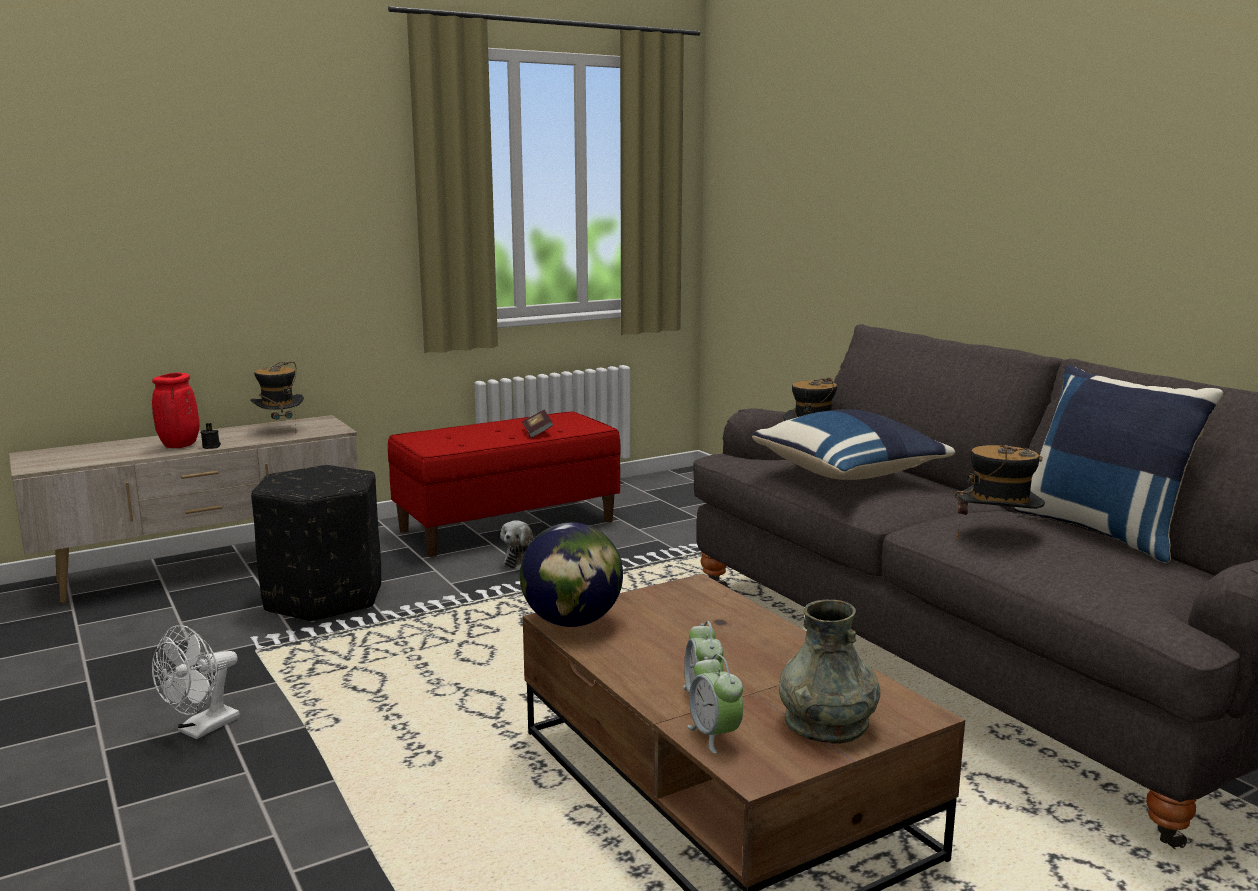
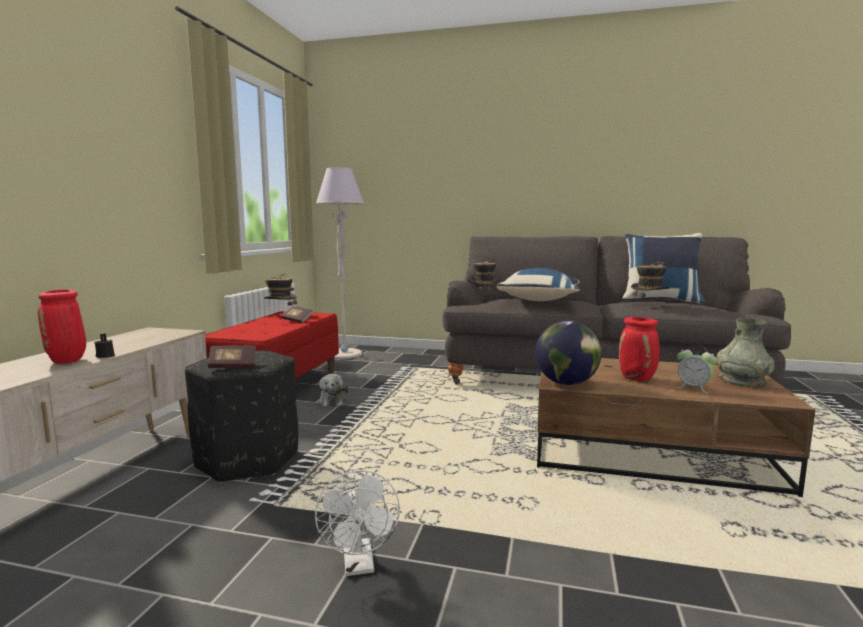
camera: 45 degrees left, 5 degrees down
hat [250,361,304,433] -> hat moved to [264,274,297,306]
alarm clock [687,654,743,754] -> none
none -> book [208,345,256,368]
none -> grey floor lamp [316,167,364,359]
none -> red vase [619,317,660,381]

